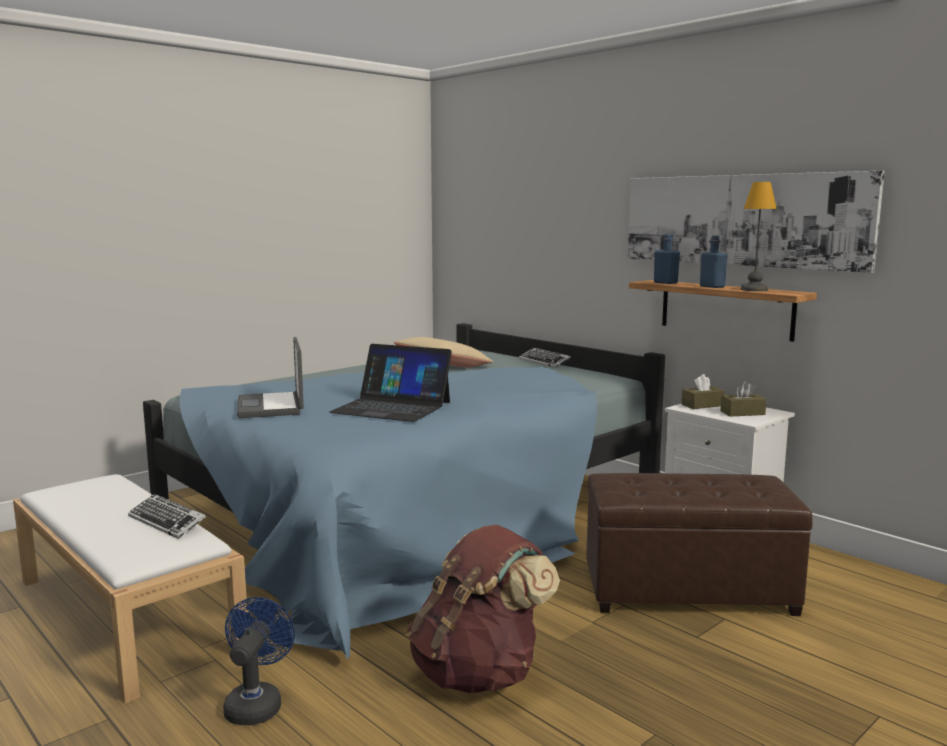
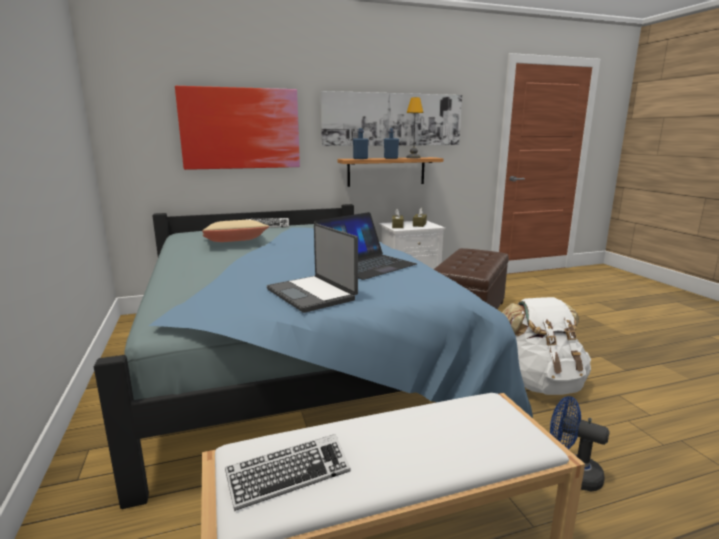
camera: 65 degrees left, 5 degrees up
keyboard [128,494,206,539] -> keyboard moved to [225,434,350,511]
laptop [237,337,304,418] -> laptop turned 45 degrees clockwise [267,223,358,313]
brown backpack [407,525,560,693] -> white backpack [502,297,591,395]
none -> picture [175,86,300,170]

